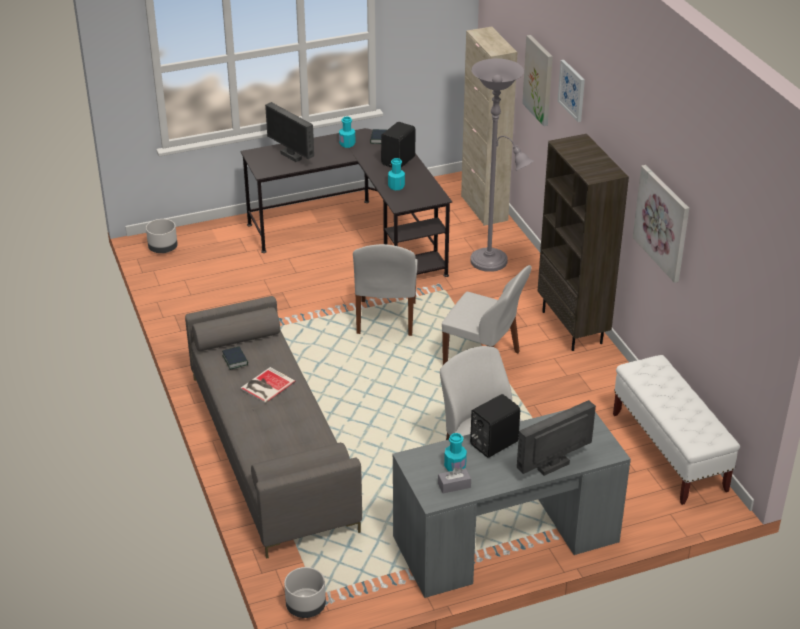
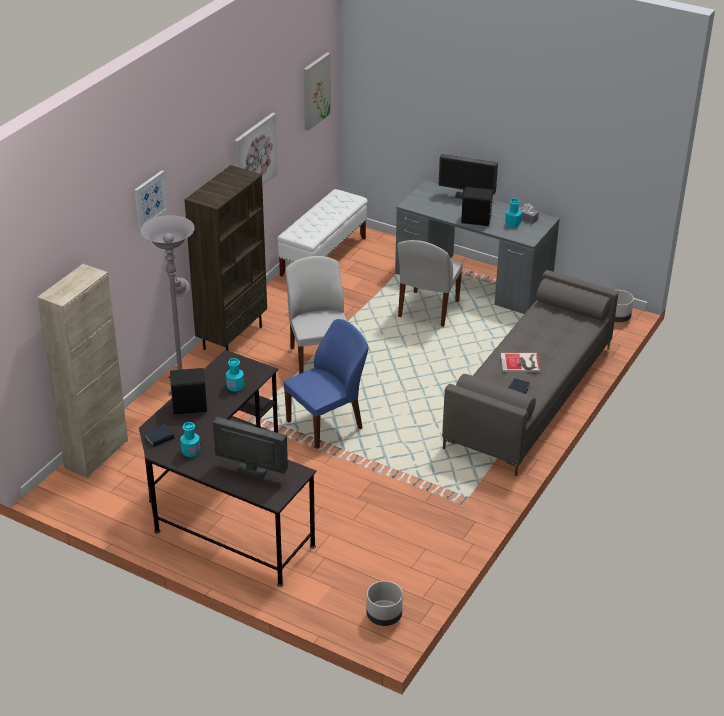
camera: 130 degrees left, 0 degrees up
monitor [265,102,314,162] -> monitor turned 75 degrees counterclockwise [213,417,288,479]
white chair [353,244,418,336] -> blue chair [284,319,369,449]
picture [522,35,553,126] -> picture moved to [304,52,331,131]

